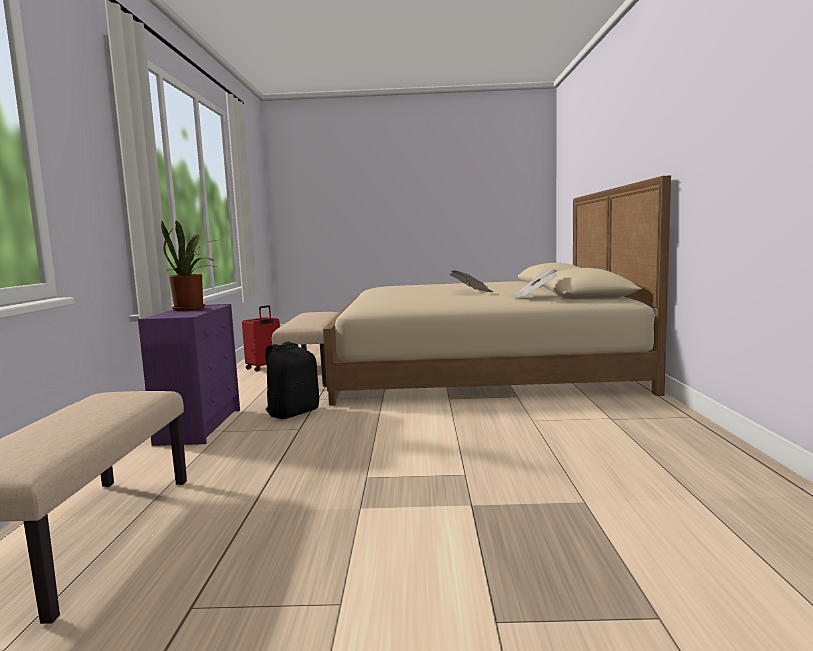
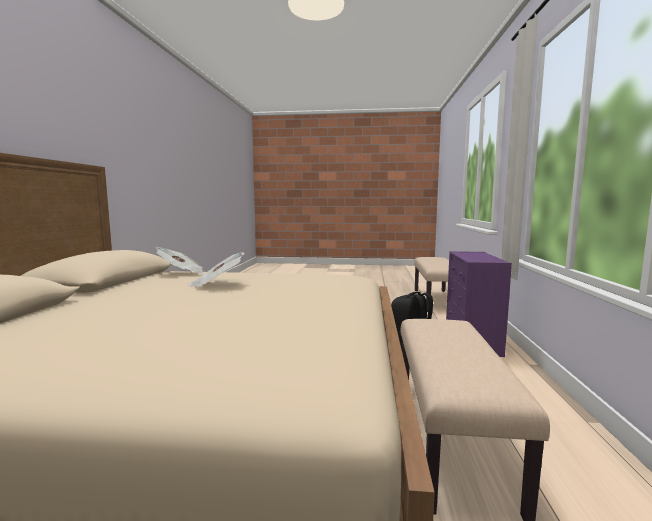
camera: 175 degrees left, 0 degrees up
potted plant [161,220,216,311] -> none
red suitcase [242,305,280,372] -> none

